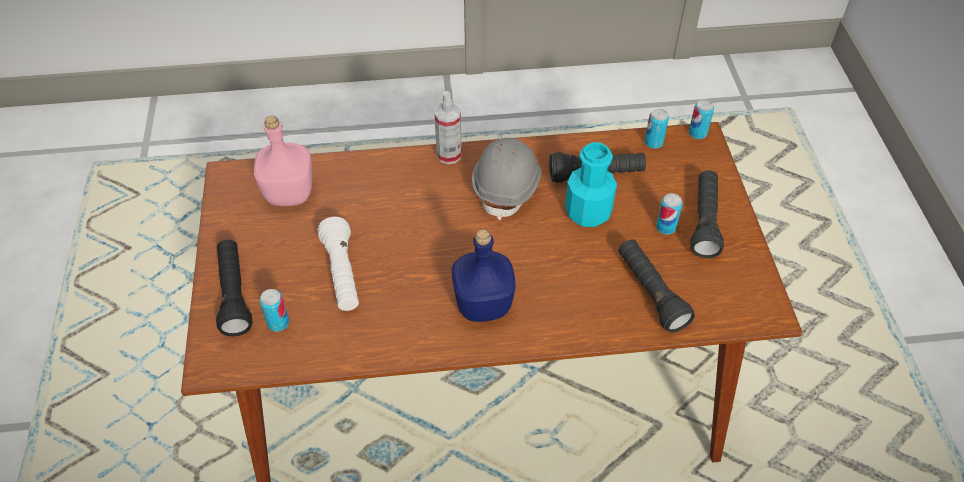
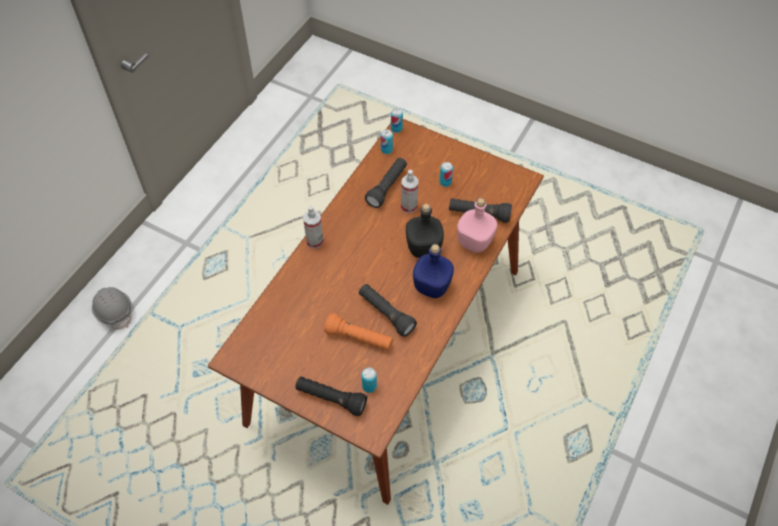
camera: 55 degrees left, 5 degrees up
pink bottle [254,116,312,206] -> pink bottle moved to [457,198,497,253]
white flashlight [318,217,359,311] -> orange flashlight [324,313,393,350]
grey hard hat [472,138,542,220] -> grey hard hat moved to [92,287,133,329]
turquoise bottle [565,142,617,227] -> spray bottle [401,170,418,213]
black flashlight [690,170,724,258] -> black flashlight moved to [359,284,417,337]
none -> black bottle [406,204,444,258]

